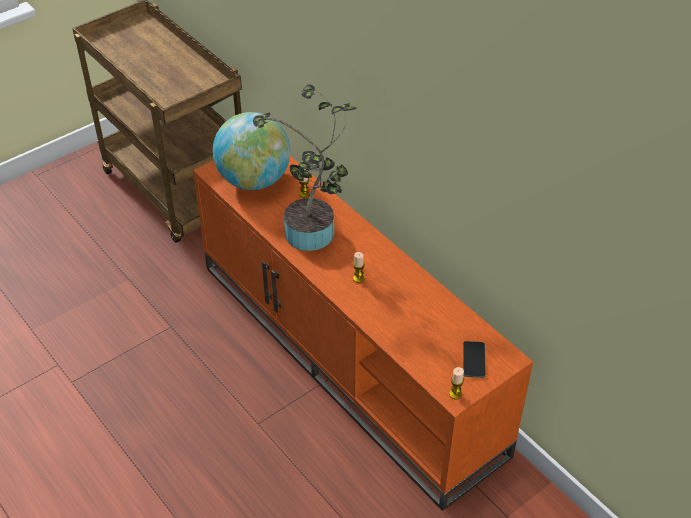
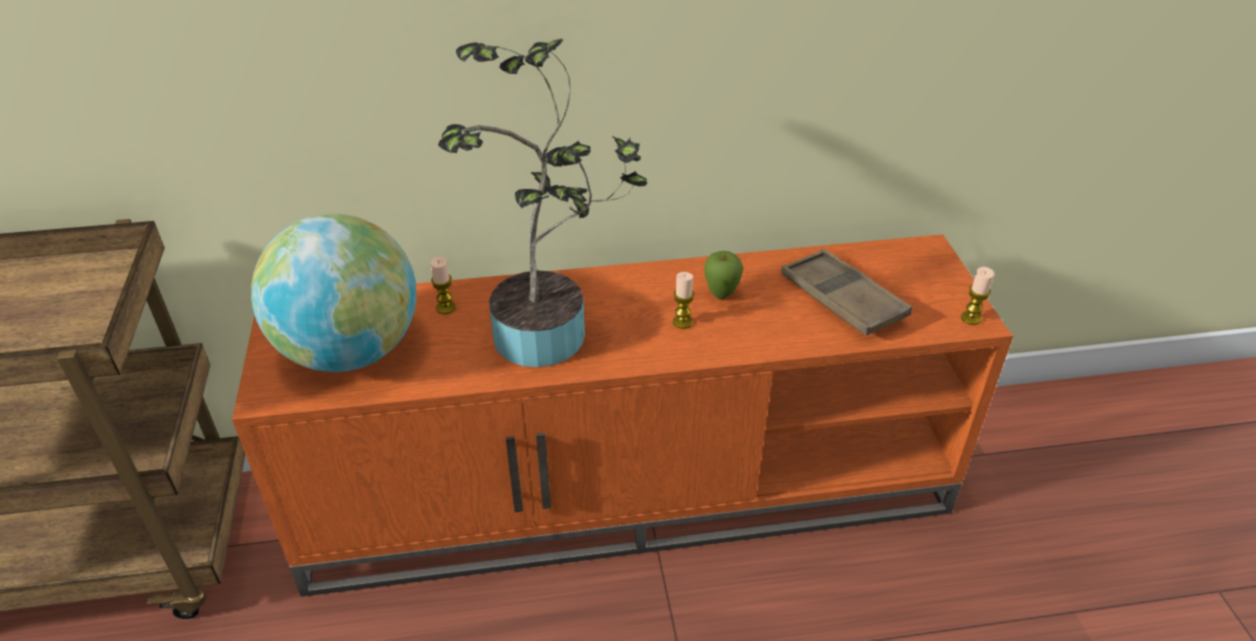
camera: 60 degrees left, 5 degrees down
phone [463,341,486,378] -> none
none -> apple [704,251,743,300]
none -> brown tray [781,249,912,336]

